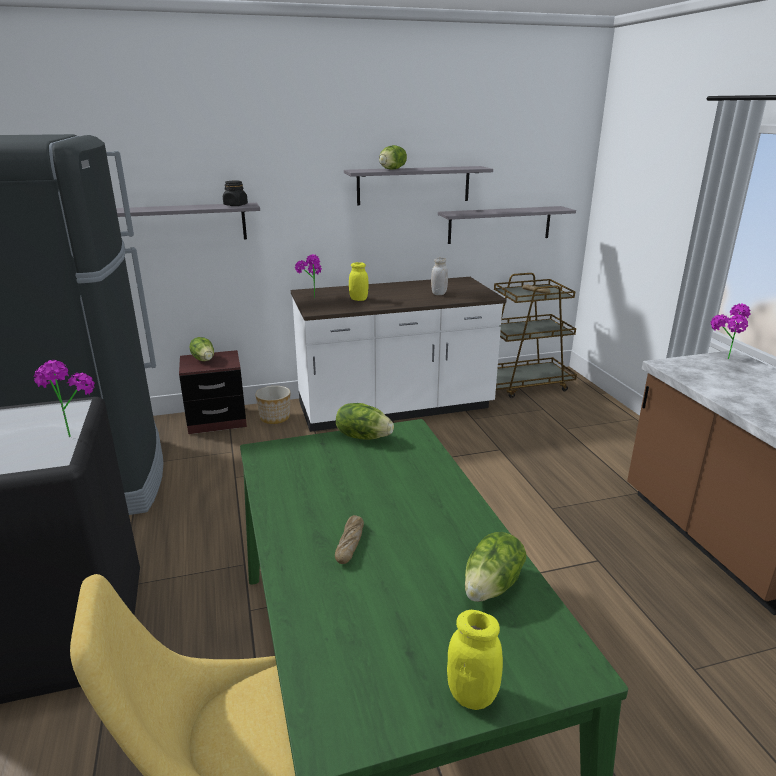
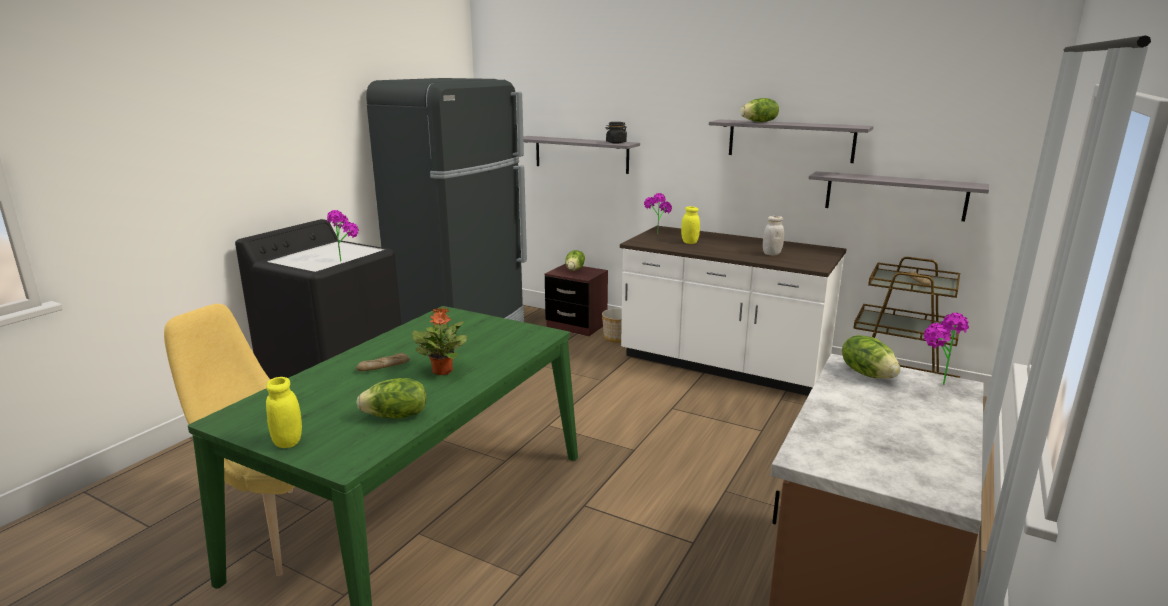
camera: 45 degrees right, 5 degrees down
lettuce [336,403,394,440] -> lettuce moved to [842,335,900,378]
none -> potted plant [412,307,467,375]

